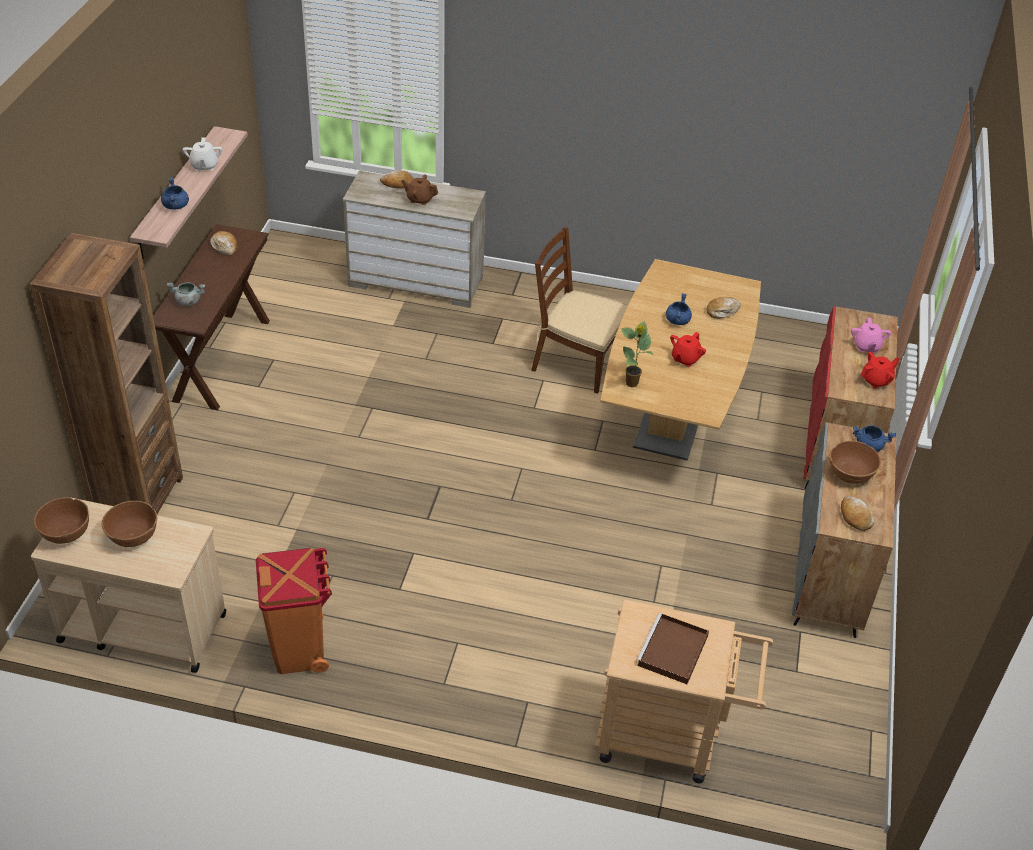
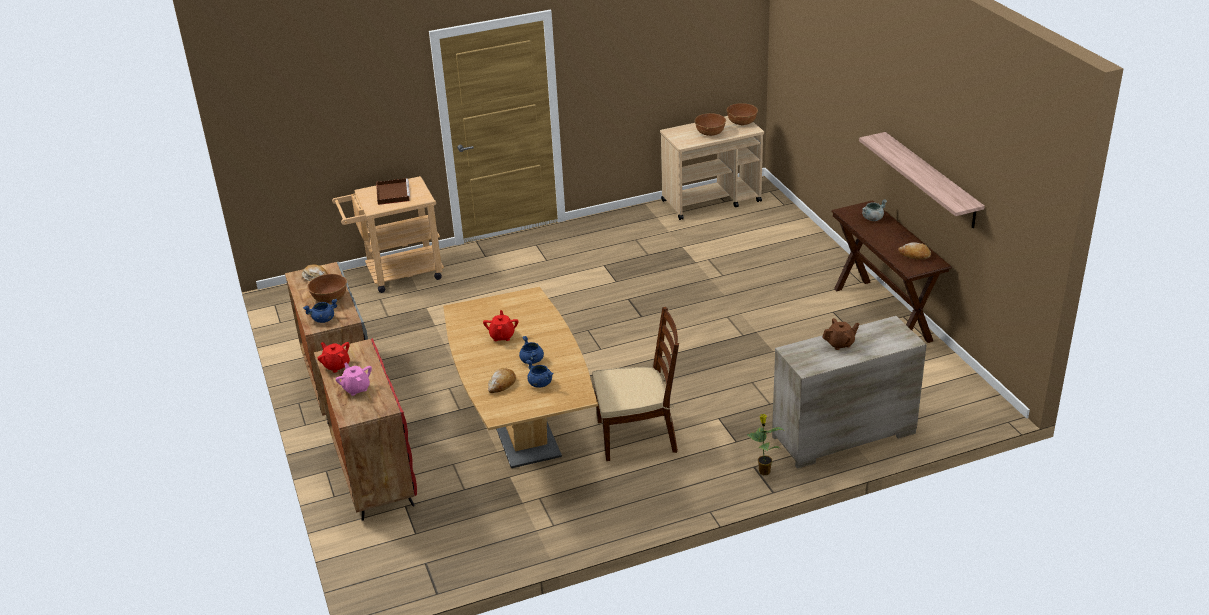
camera: 150 degrees right, 10 degrees down
brown bookcase [30,233,183,514] -> none
blue cooking pot [161,178,189,210] -> blue cooking pot moved to [526,360,553,388]
white teapot [183,138,223,171] -> none
orange trash can [256,548,332,674] -> none
bread [380,170,414,189] -> none
potted plant [621,321,653,387] -> potted plant moved to [747,414,784,475]
red teapot [860,352,899,388] -> red teapot turned 105 degrees clockwise [318,342,350,373]

